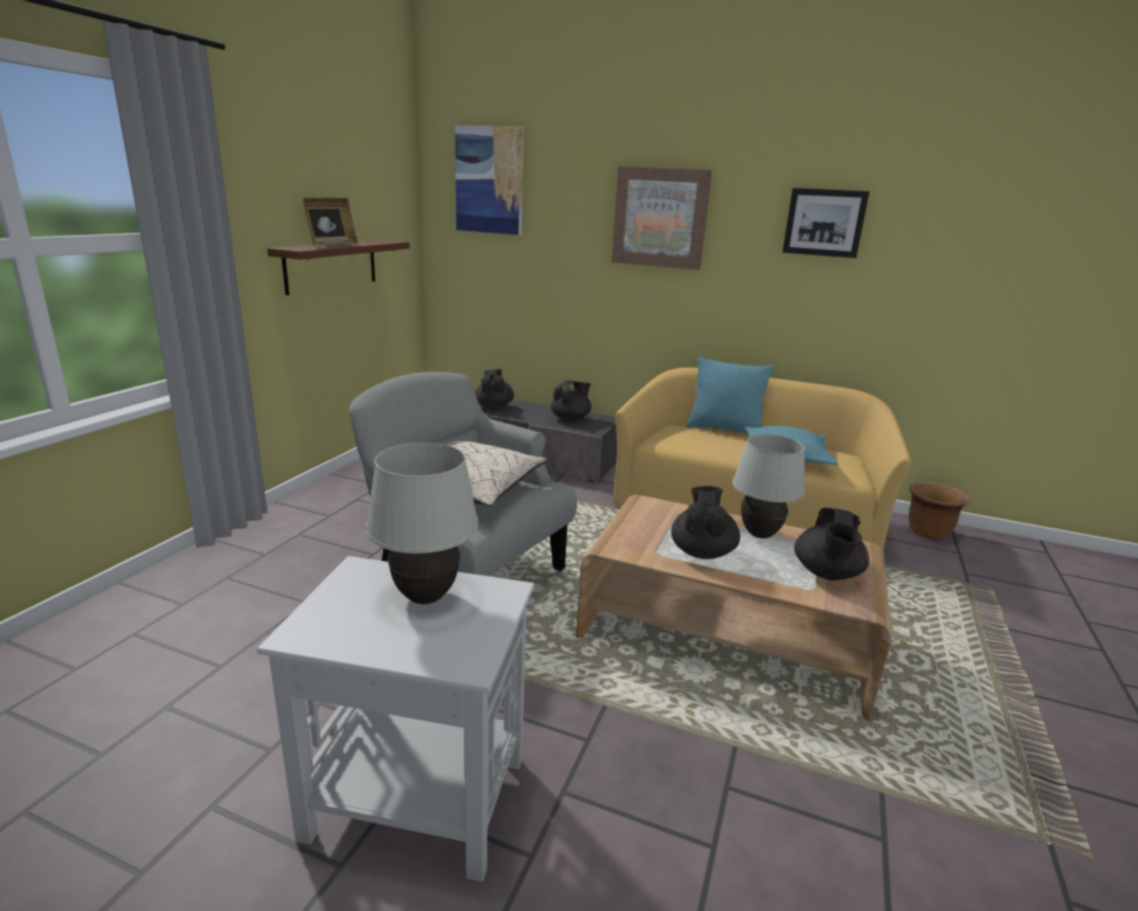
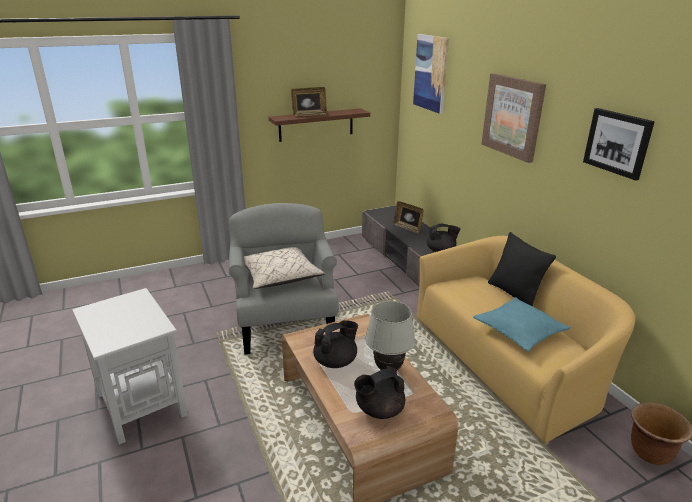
camera: 45 degrees right, 5 degrees up
white table lamp [366,443,479,604] -> none
black teapot [475,369,514,409] -> picture frame [393,201,424,234]
turquoise pillow [687,357,774,435] -> black pillow [488,232,556,306]

